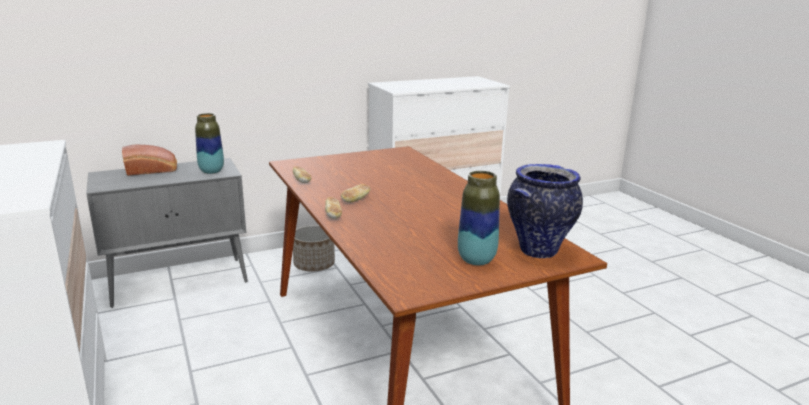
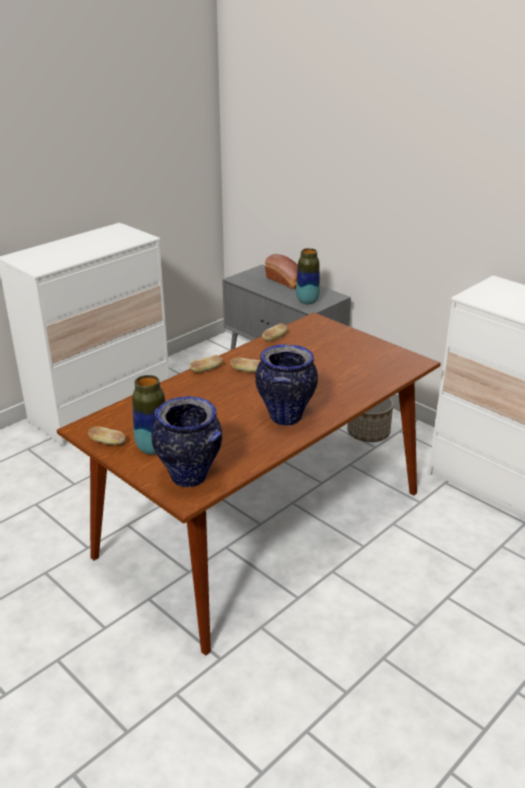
camera: 70 degrees right, 10 degrees up
none -> bread [88,427,125,445]
none -> vase [255,344,318,426]

